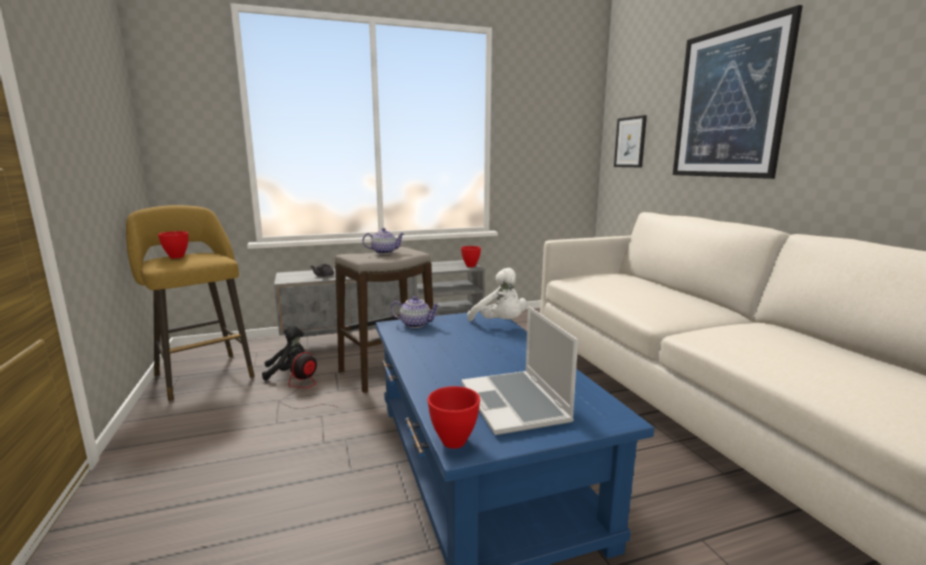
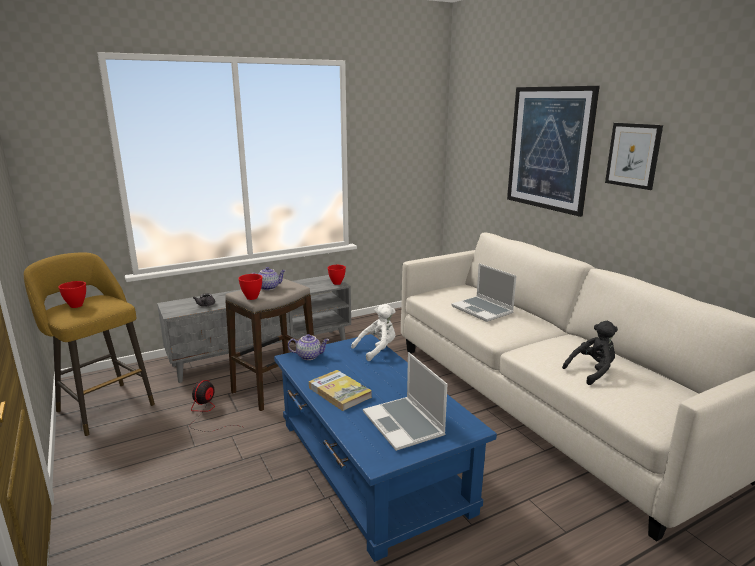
camera: 10 degrees left, 5 degrees up
black plush toy [262,326,305,381] -> black plush toy moved to [562,321,618,385]
red bowl [428,386,480,449] -> red bowl moved to [238,274,262,300]
white plush toy [468,268,527,321] -> white plush toy turned 75 degrees counterclockwise [351,304,396,361]
picture [614,115,647,167] -> picture moved to [605,123,663,190]
none -> book [309,370,372,411]
none -> laptop [451,263,516,322]

